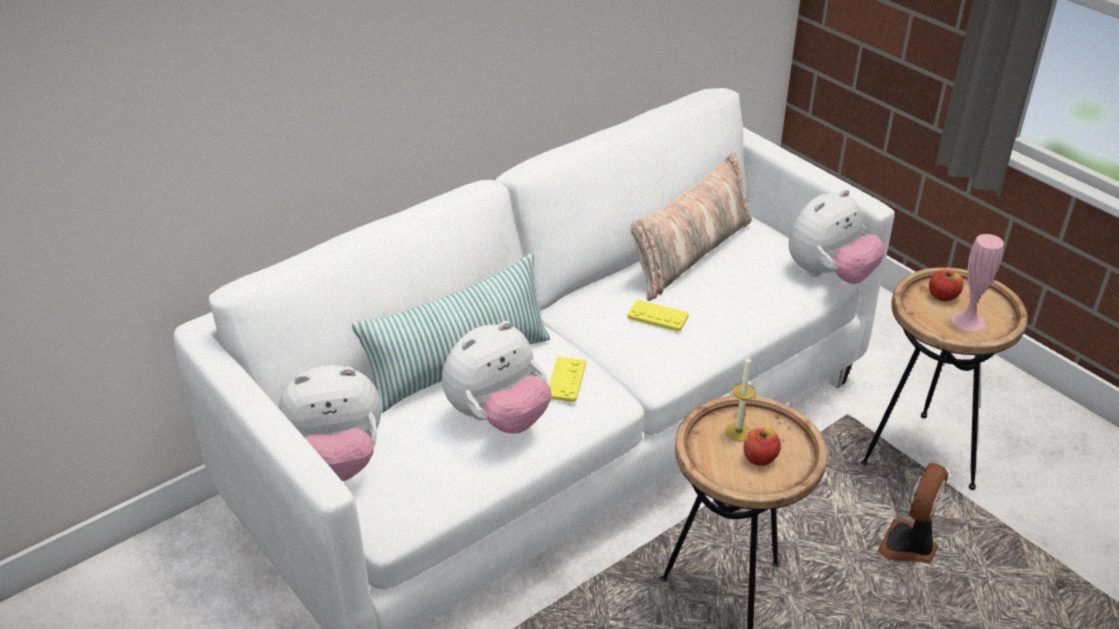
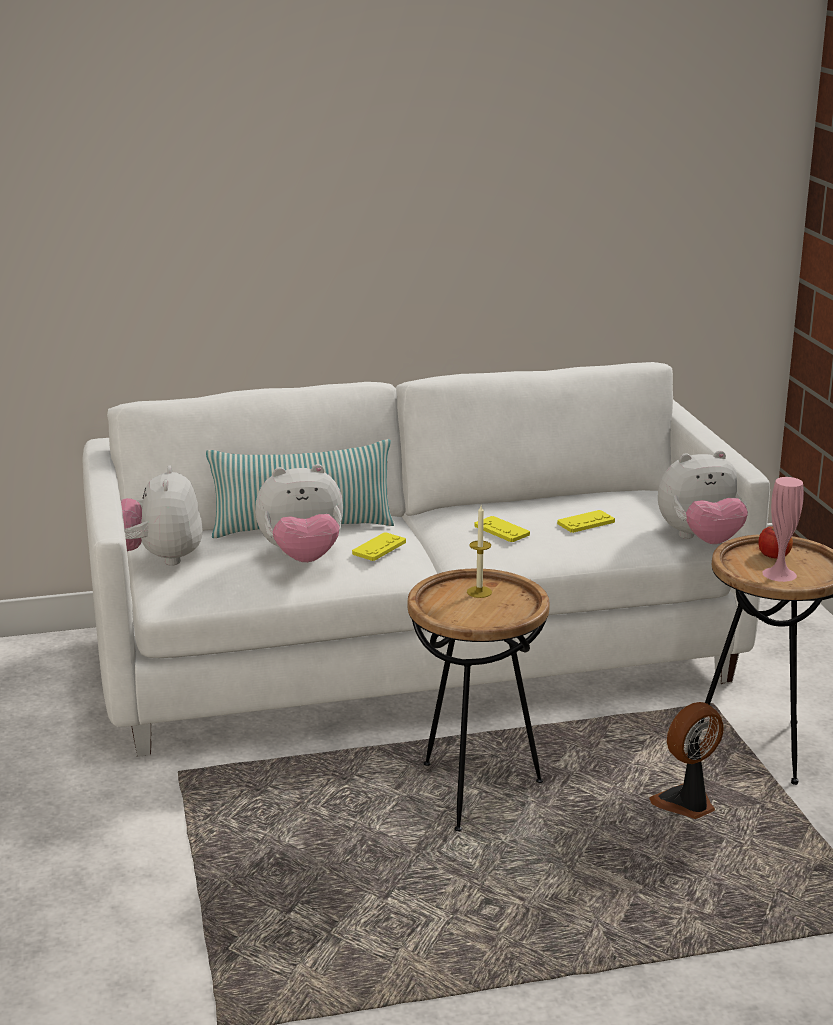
camera: 25 degrees right, 15 degrees down
plush toy [278,365,381,481] -> plush toy turned 75 degrees clockwise [121,466,203,566]
pillow [630,151,752,301] -> none
apple [744,427,781,466] -> none
none -> yellow game controller [557,510,615,533]

